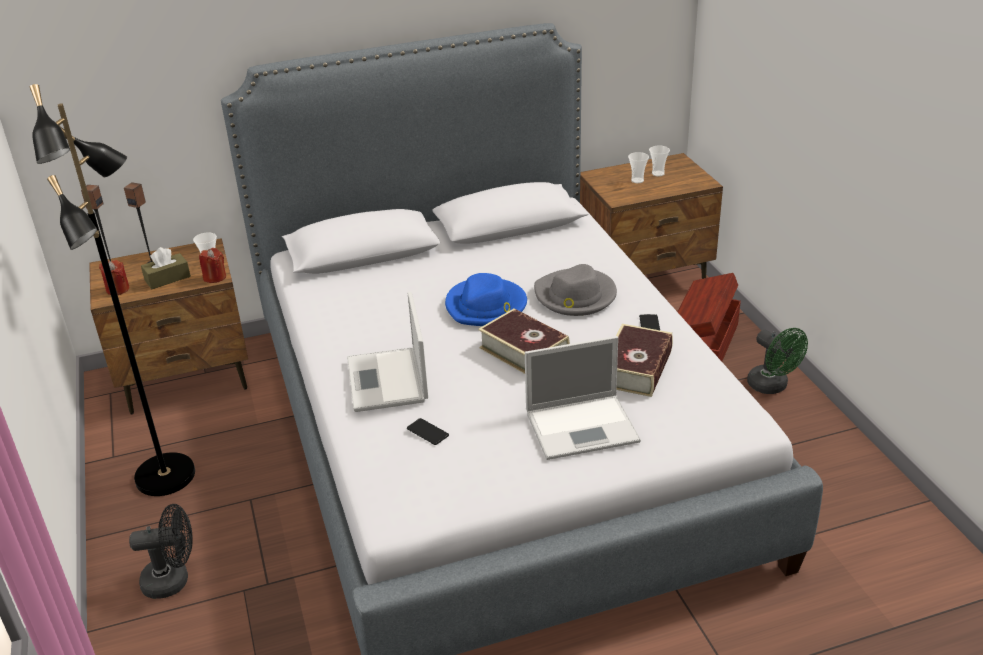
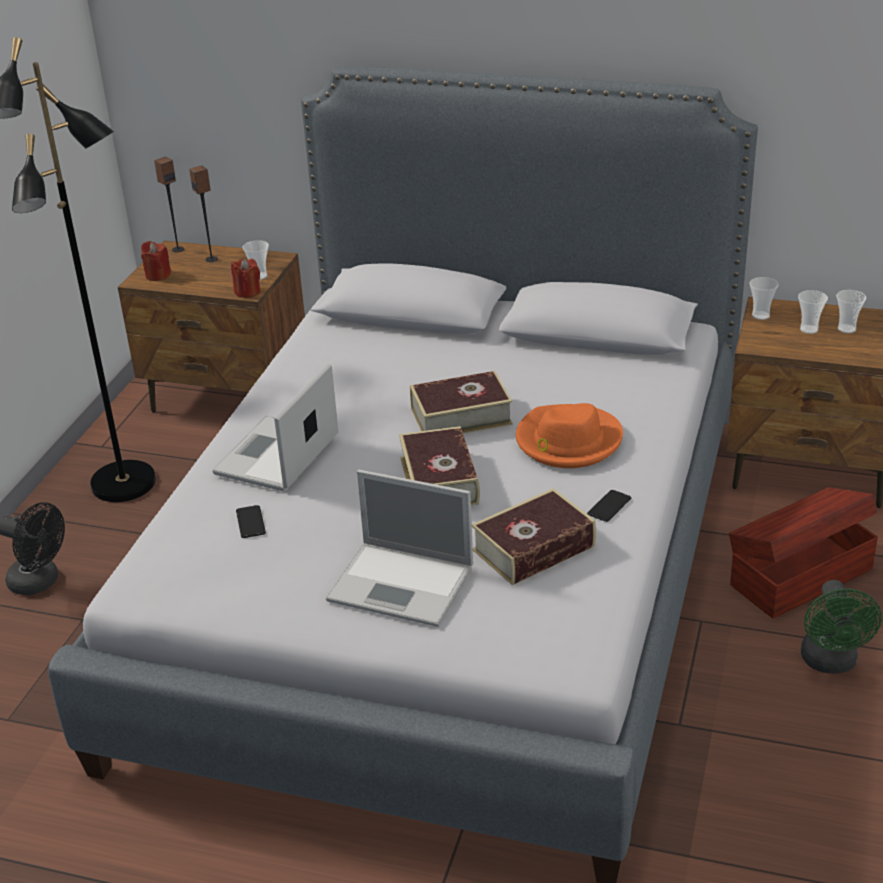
camera: 35 degrees right, 0 degrees up
brown tissue box [141,247,191,289] -> none
blue hat [445,273,527,326] -> book [410,371,512,434]
grey hat [534,264,617,316] -> orange hat [516,403,623,468]
none -> cup [749,277,779,320]

